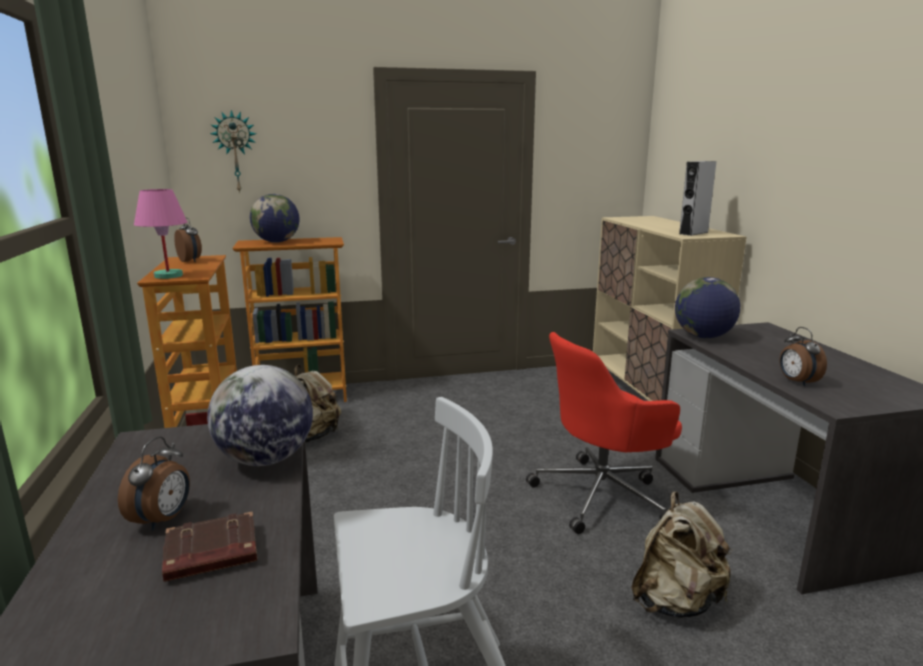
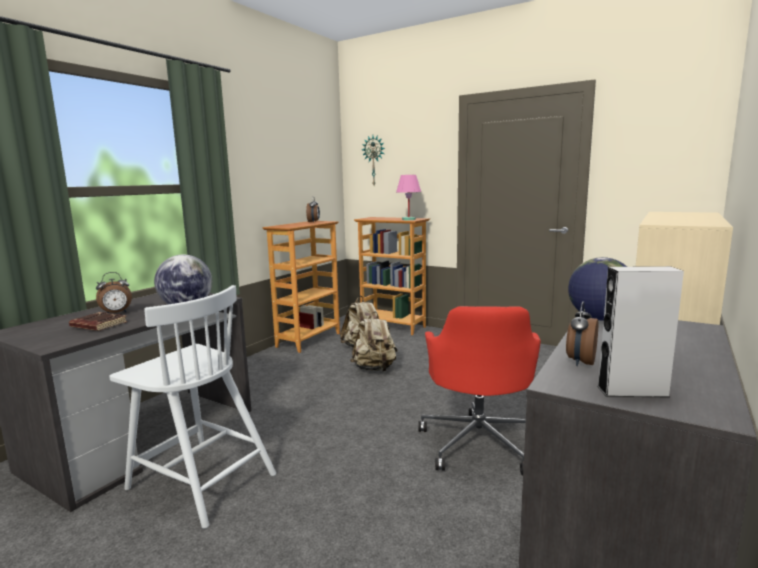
camera: 45 degrees right, 5 degrees down
pink table lamp [134,189,187,279] -> pink table lamp moved to [396,175,421,220]
globe [250,194,299,243] -> none
red office chair [526,332,682,534] -> red office chair turned 105 degrees counterclockwise [418,306,541,475]
beige backpack [631,492,733,618] -> beige backpack moved to [350,311,398,372]
grey speaker [679,161,717,236] -> grey speaker moved to [597,266,684,398]

